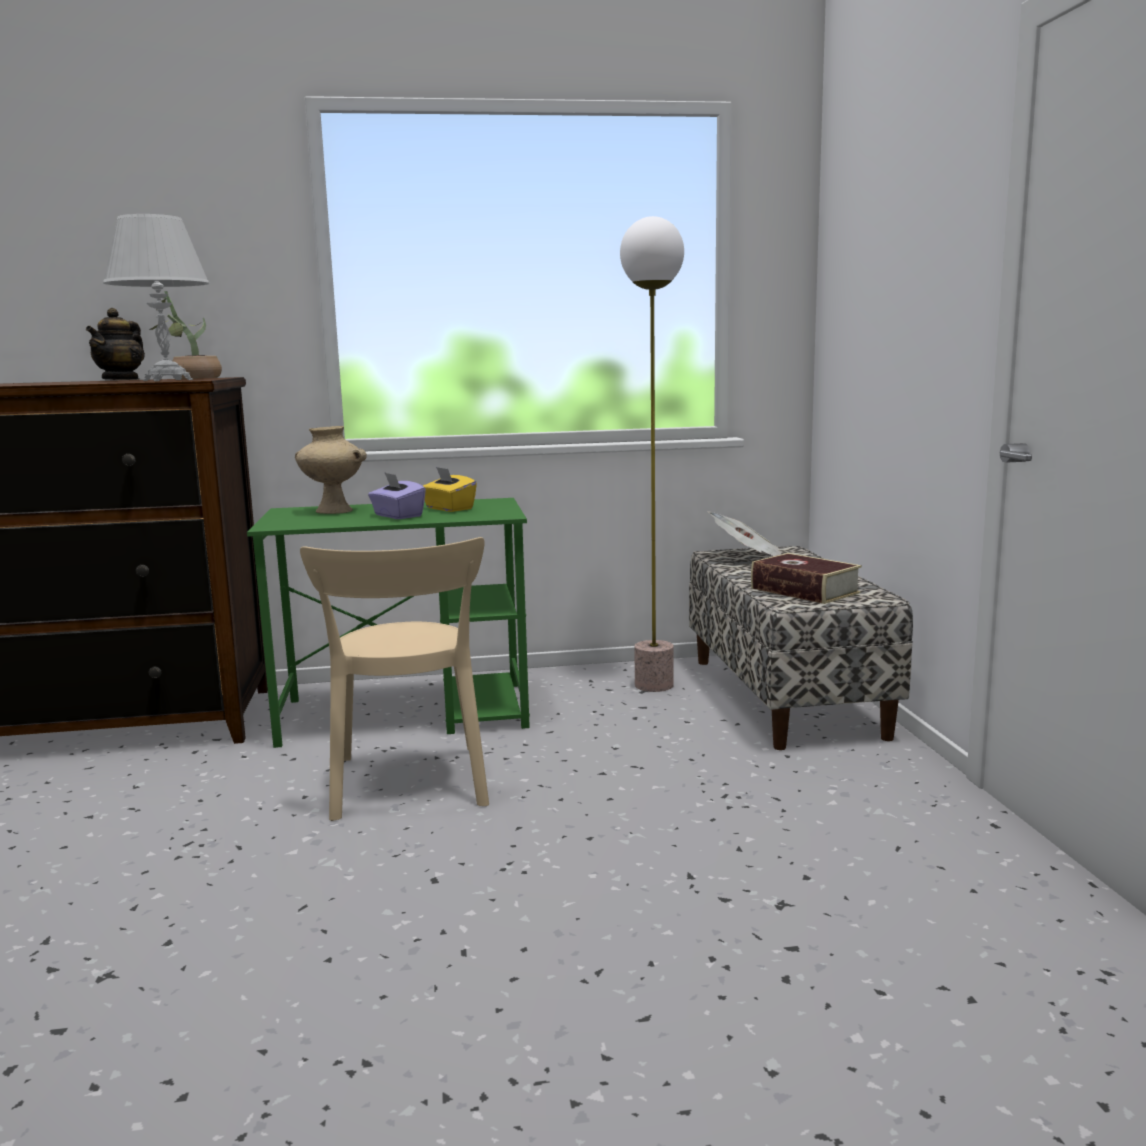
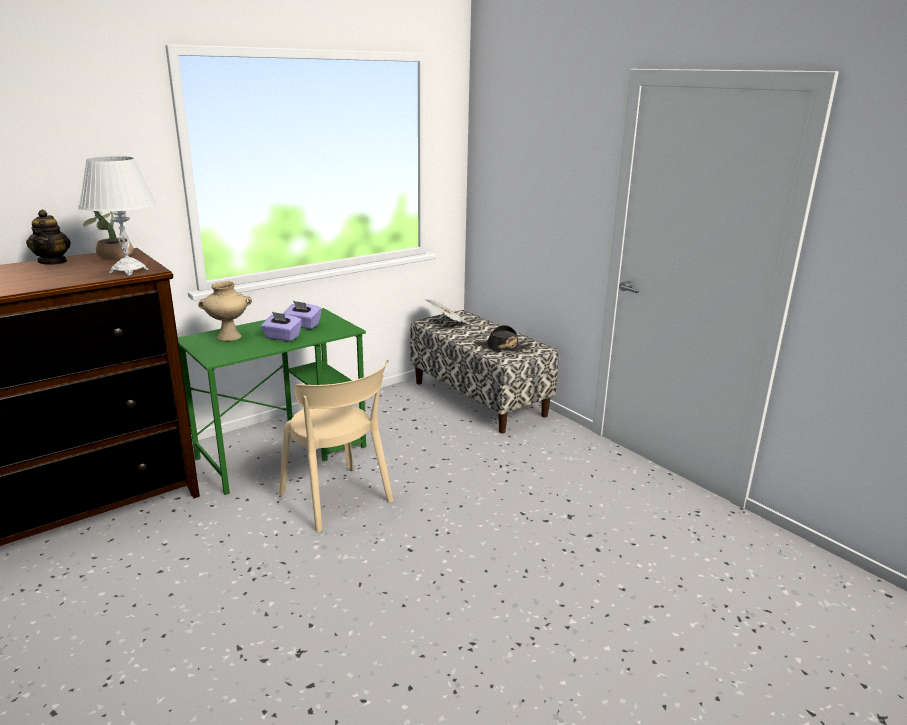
camera: 30 degrees left, 10 degrees up
yellow tissue box [423,467,477,512] -> purple tissue box [283,301,322,329]
floor lamp [620,216,684,692] -> none
book [751,553,862,604] -> black hat [474,325,533,351]

